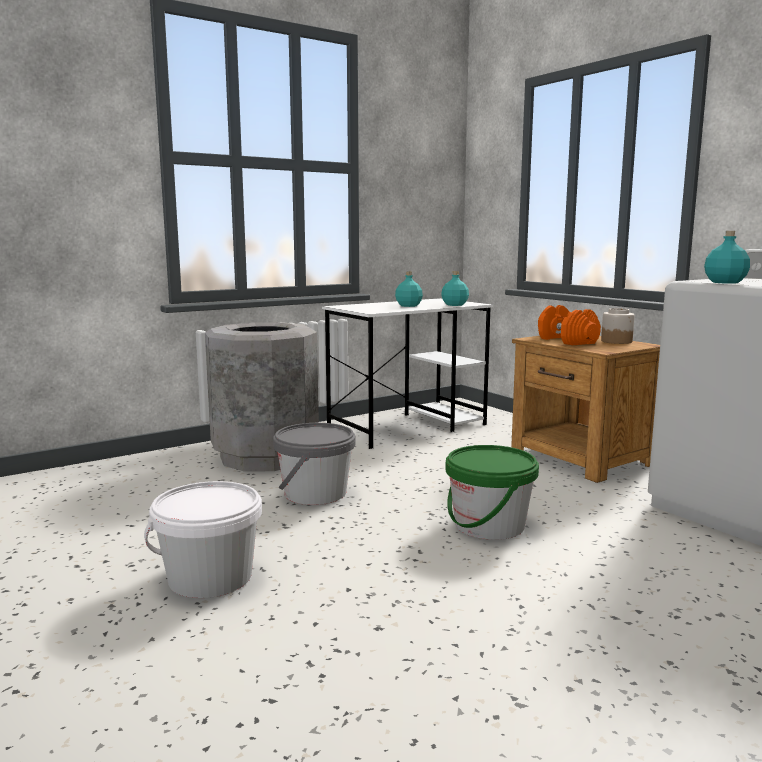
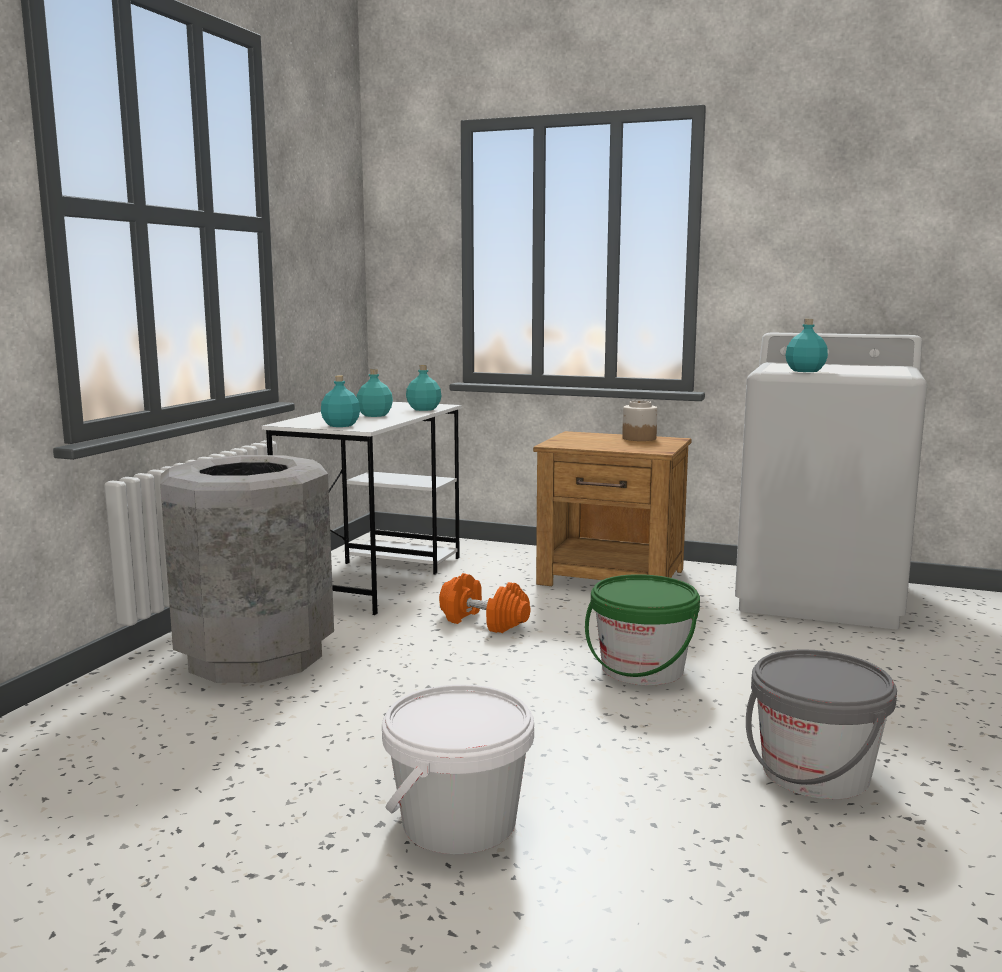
camera: 35 degrees left, 0 degrees up
grey bucket [273,423,356,505] -> grey bucket moved to [746,649,897,800]
orange dumbbell [538,305,601,345] -> orange dumbbell moved to [439,573,531,633]
none -> turquoise bottle [321,376,360,427]

